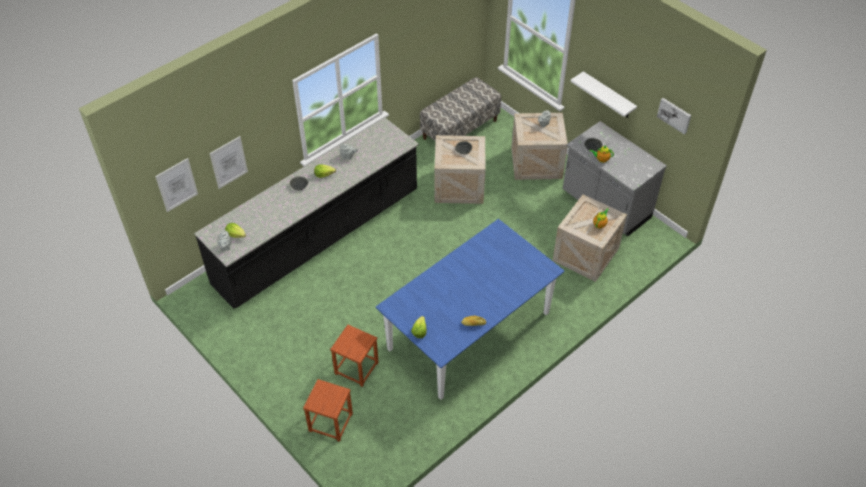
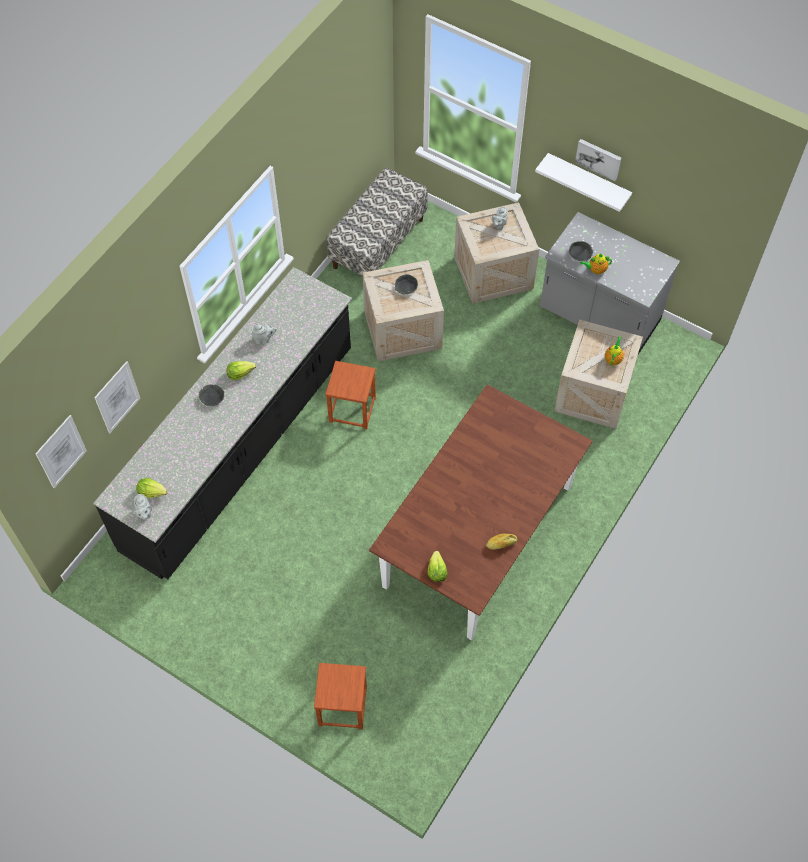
camera: 15 degrees left, 10 degrees up
brown stool [330,325,379,387] -> brown stool moved to [325,361,376,430]
blue dining table [376,219,564,400] -> brown dining table [369,385,592,640]
picture [657,98,691,134] -> picture moved to [575,139,621,181]

